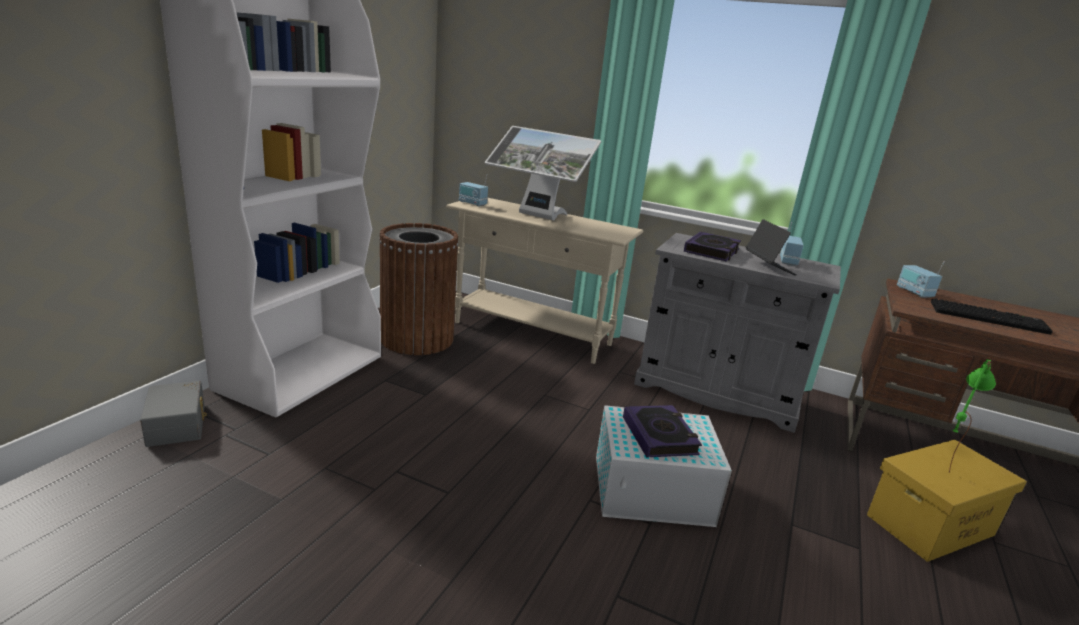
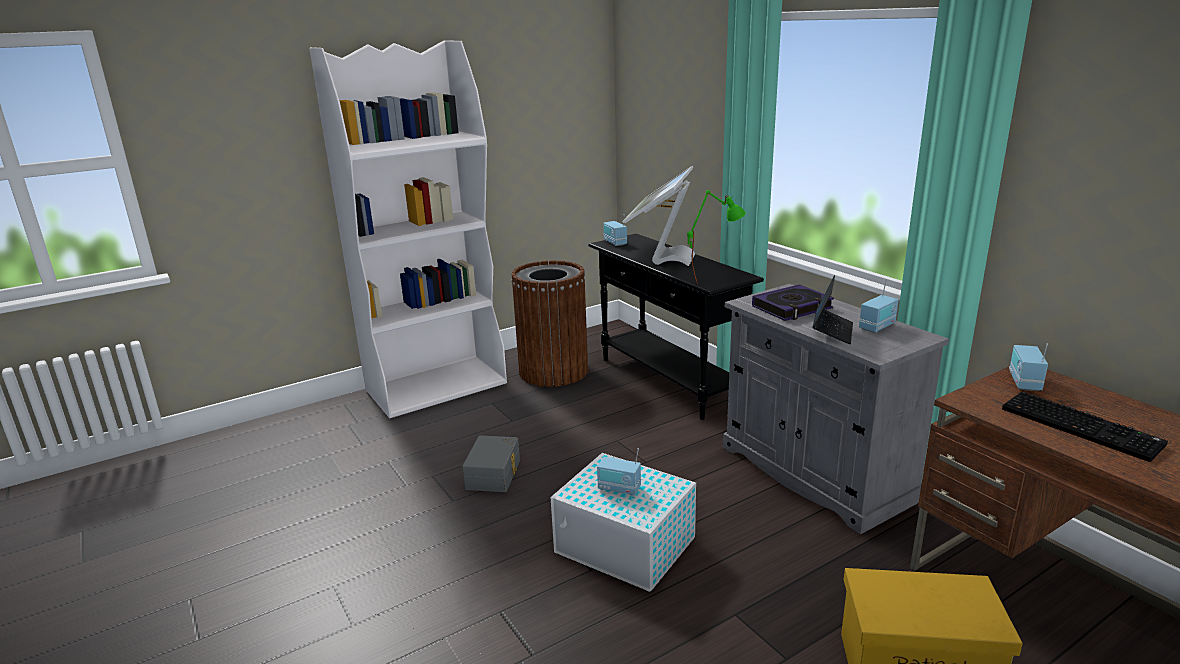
camera: 35 degrees right, 0 degrees up
grey storage box [140,381,207,447] -> grey storage box moved to [462,436,520,492]
beige console table [446,198,643,364] -> black console table [588,234,764,420]
monitor [485,126,601,221] -> monitor turned 45 degrees clockwise [622,166,695,266]
book [623,405,702,458] -> radio [597,448,641,496]
green table lamp [949,359,996,473] -> green table lamp moved to [687,190,746,283]

